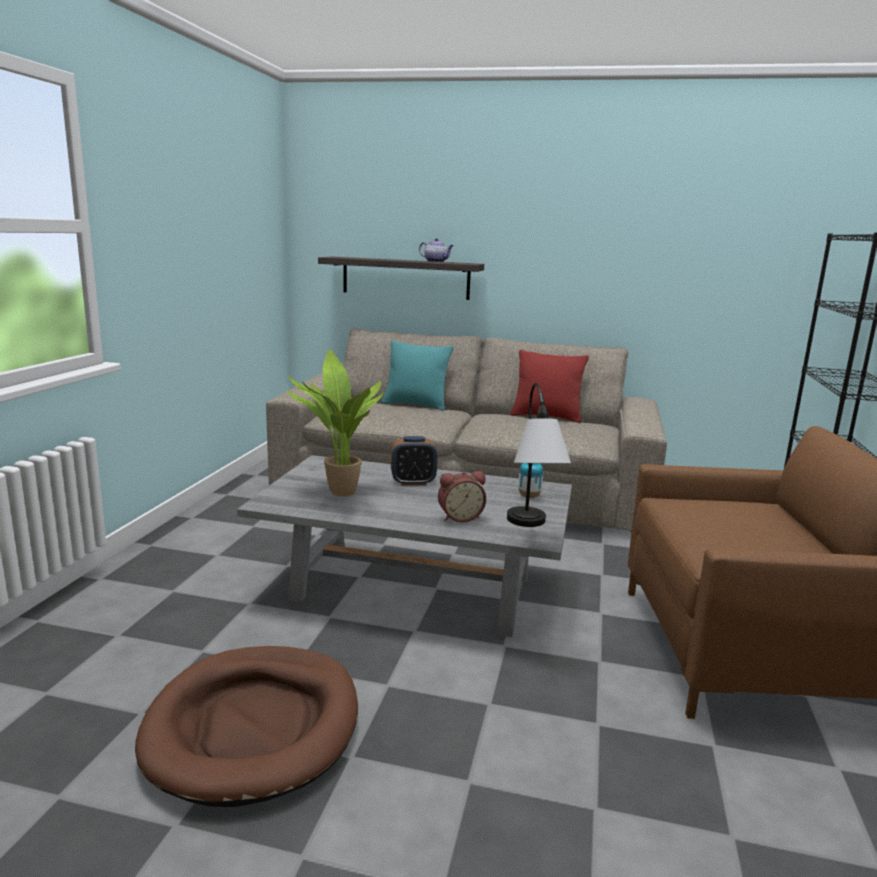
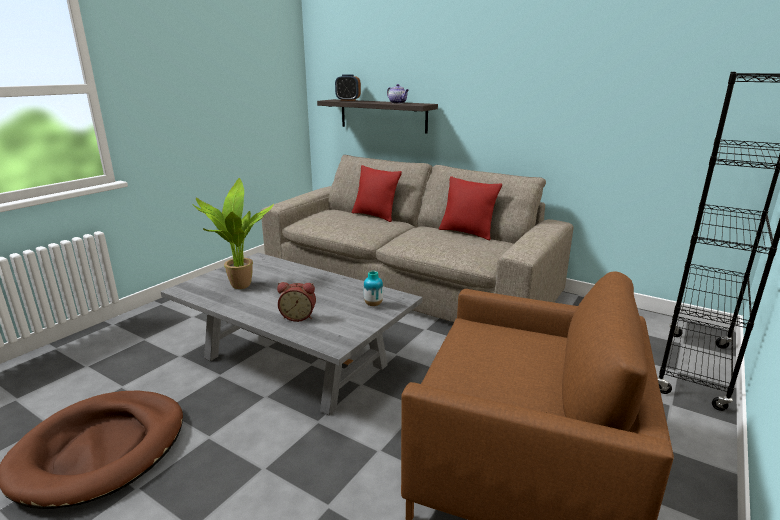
camera: 20 degrees right, 5 degrees up
turquoise pillow [382,340,454,411] -> red pillow [352,165,402,222]
alarm clock [391,436,437,485] -> alarm clock moved to [335,74,361,101]
table lamp [507,383,571,527] -> none

